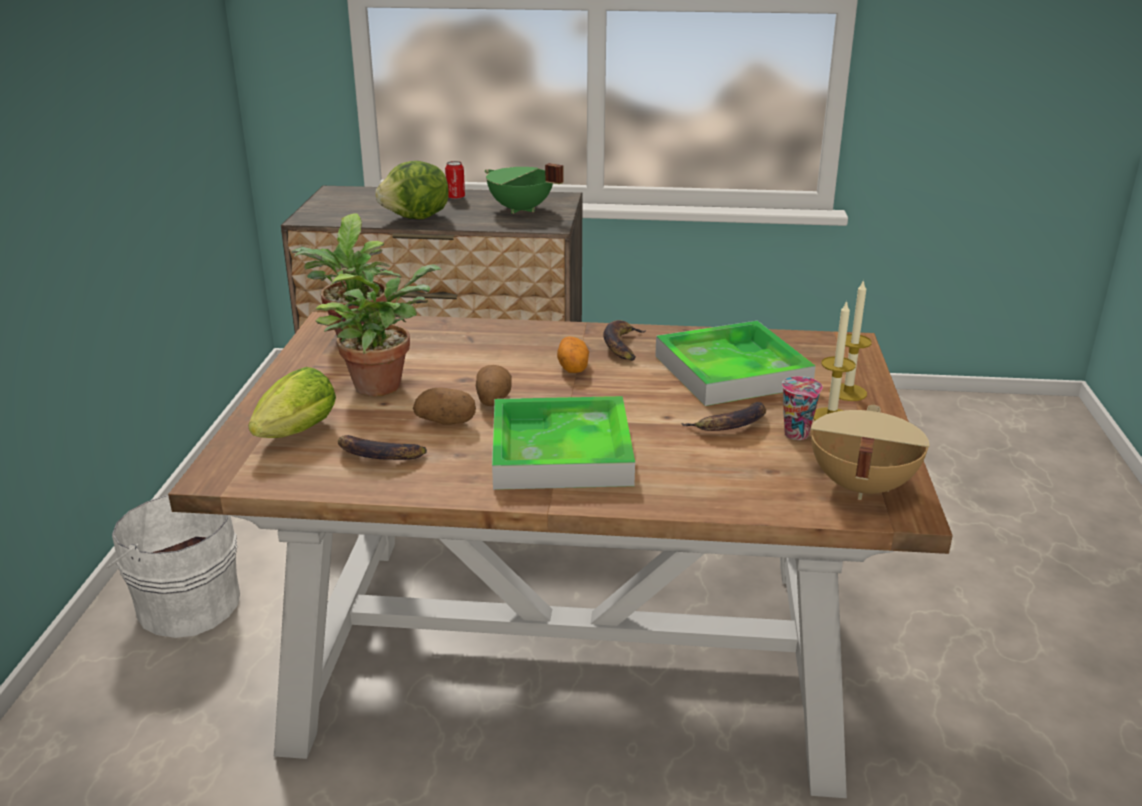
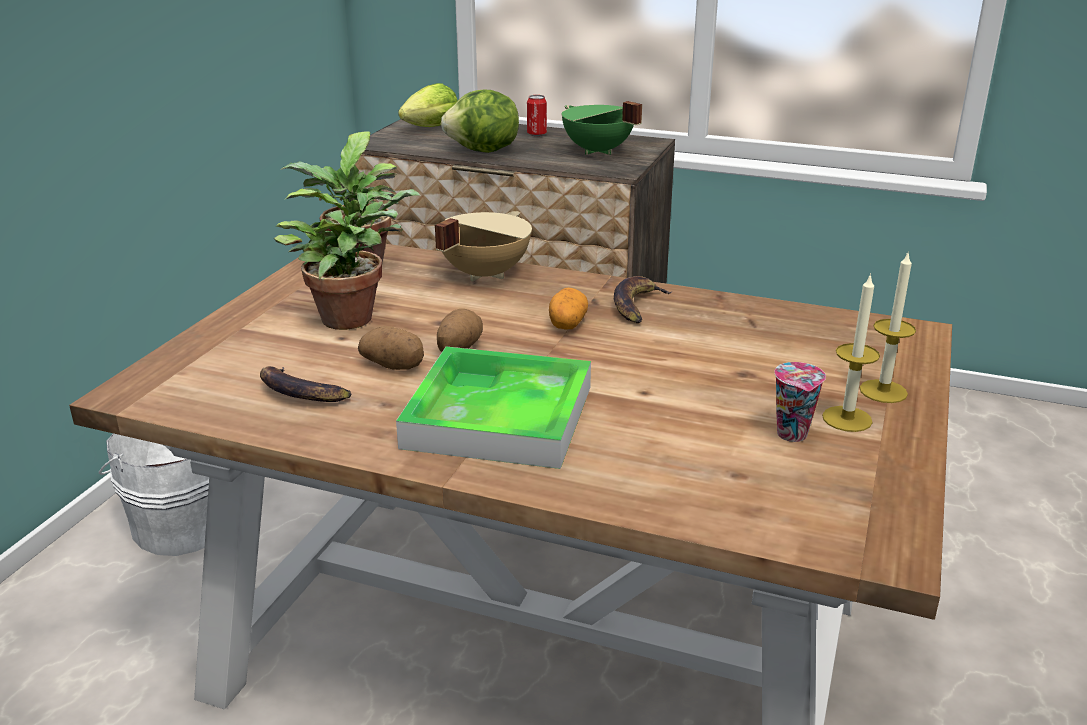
camera: 15 degrees right, 0 degrees up
lettuce [248,367,336,438] -> lettuce moved to [398,83,458,127]
tray [655,321,816,406] -> none
banana [681,402,766,431] -> none
beige cooking pot [811,405,929,500] -> beige cooking pot moved to [435,211,532,282]

